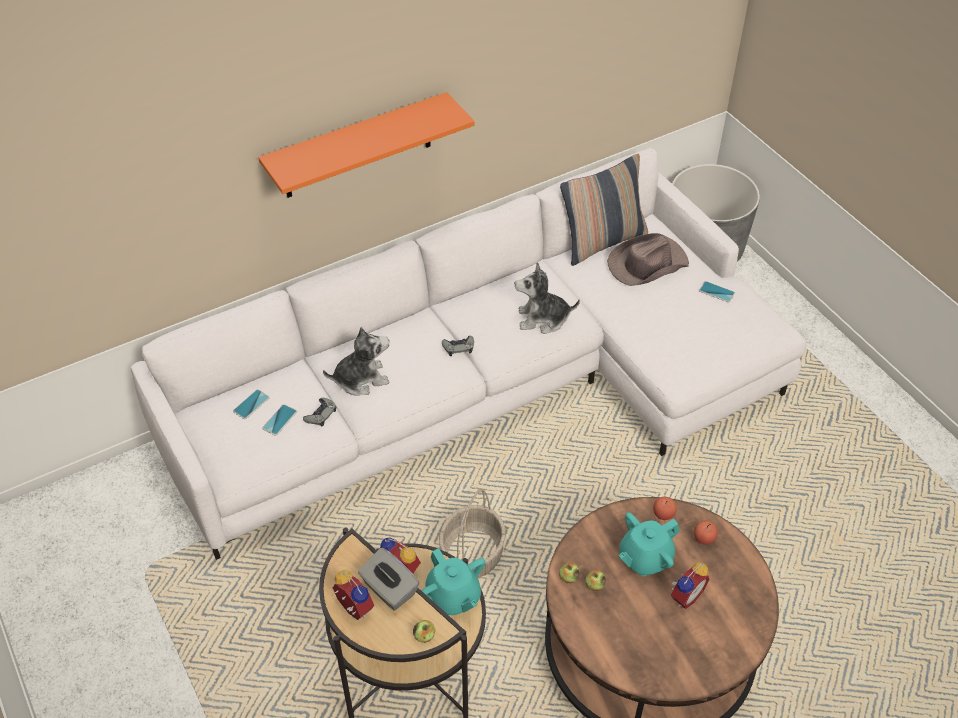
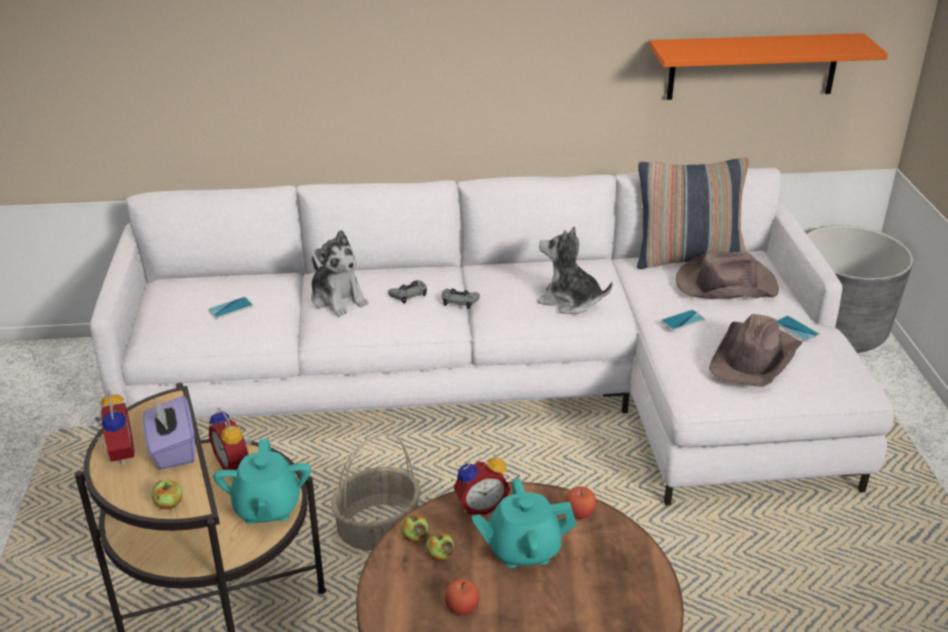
camera: 25 degrees right, 15 degrees down
phone [233,389,270,419] -> phone moved to [661,310,705,331]
orange shelf [258,92,474,198] -> orange shelf moved to [649,33,888,100]
grey game controller [303,398,336,426] -> grey game controller moved to [388,280,427,304]
plush toy [323,326,390,395] -> plush toy turned 45 degrees clockwise [311,230,369,317]
grey tissue box [358,548,420,611] -> purple tissue box [143,396,195,469]
alarm clock [671,562,710,609] -> alarm clock moved to [453,454,510,515]
apple [694,521,718,545] -> apple moved to [444,578,480,615]
none -> brown hat [709,314,802,387]

